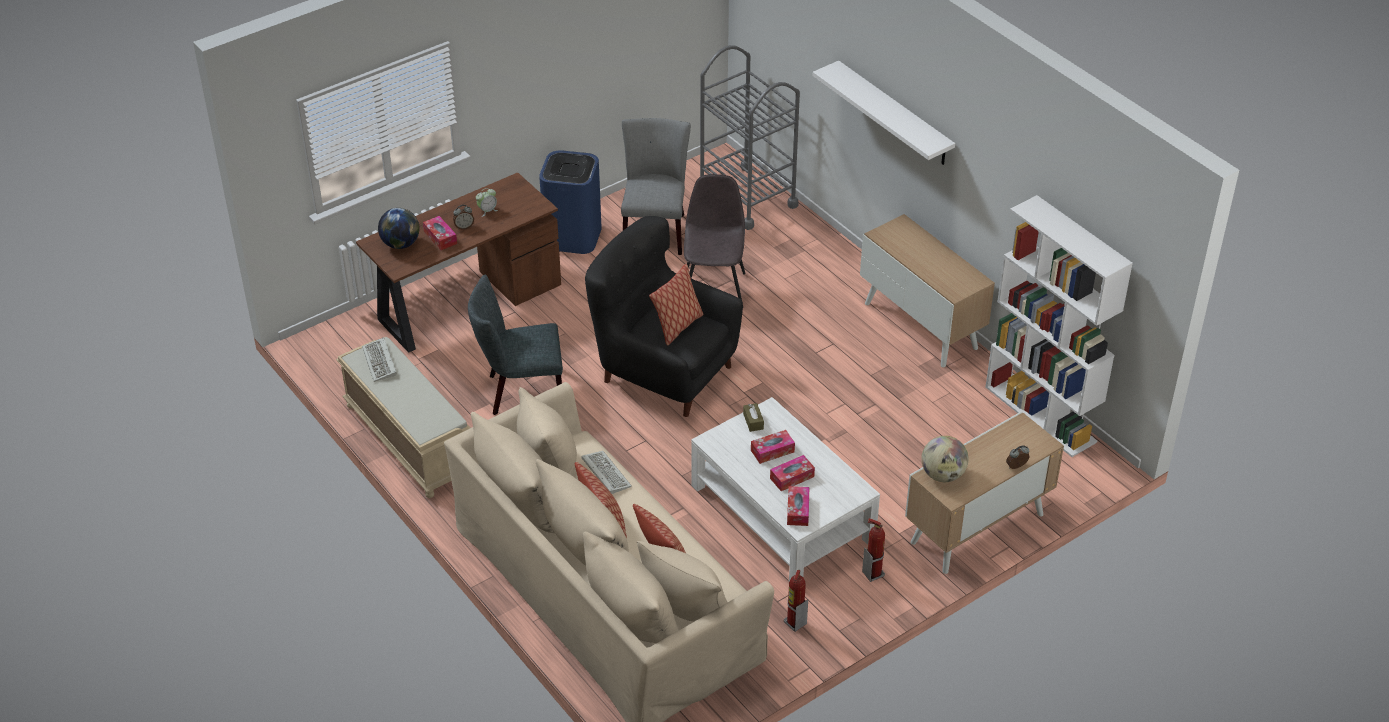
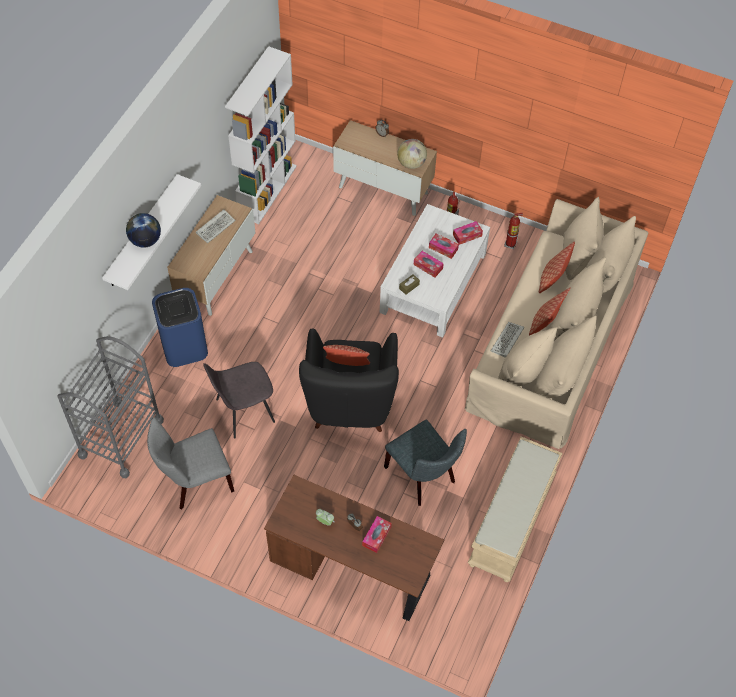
camera: 120 degrees left, 15 degrees up
keyboard [362,337,397,382] -> keyboard moved to [196,209,236,243]
globe [378,208,420,249] -> globe moved to [126,213,161,248]
blue trash can [539,150,602,254] -> blue trash can moved to [152,288,208,367]

